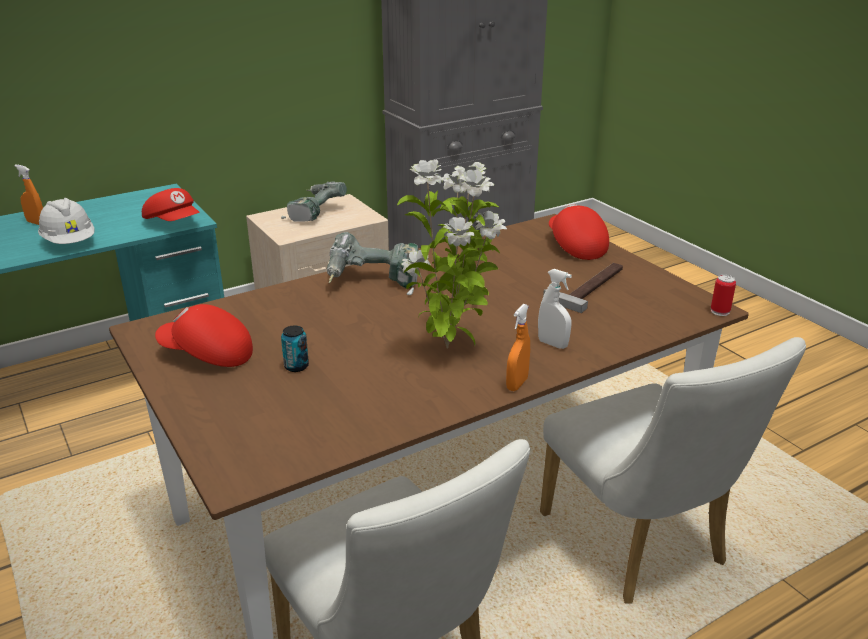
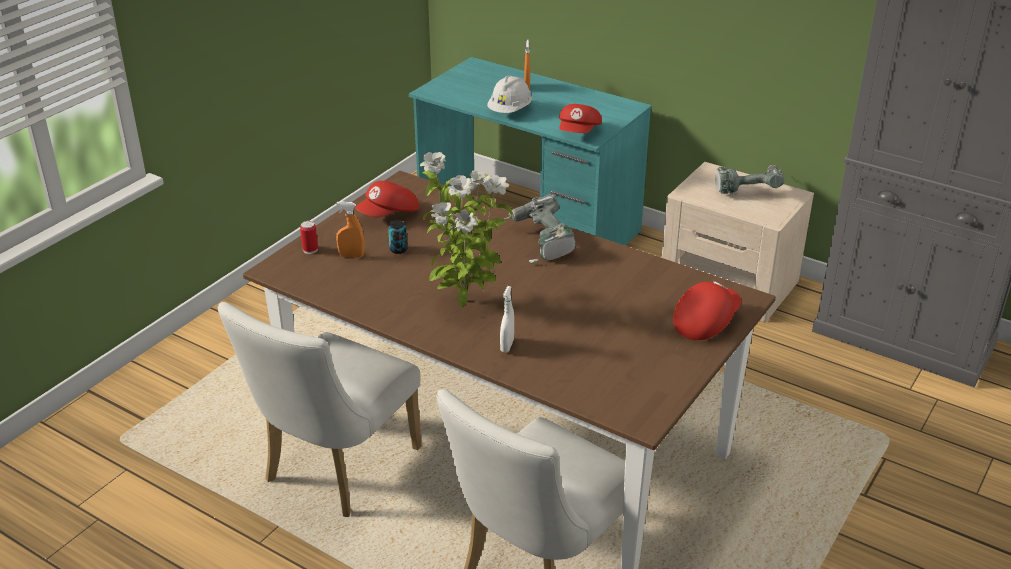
camera: 65 degrees right, 5 degrees up
red cap [155,304,253,367] -> red cap turned 120 degrees counterclockwise [355,181,419,217]
orange spray bottle [506,304,530,391] -> orange spray bottle moved to [336,201,365,258]
hammer [543,263,623,313] -> none
can [711,275,736,316] -> can moved to [300,221,318,254]

